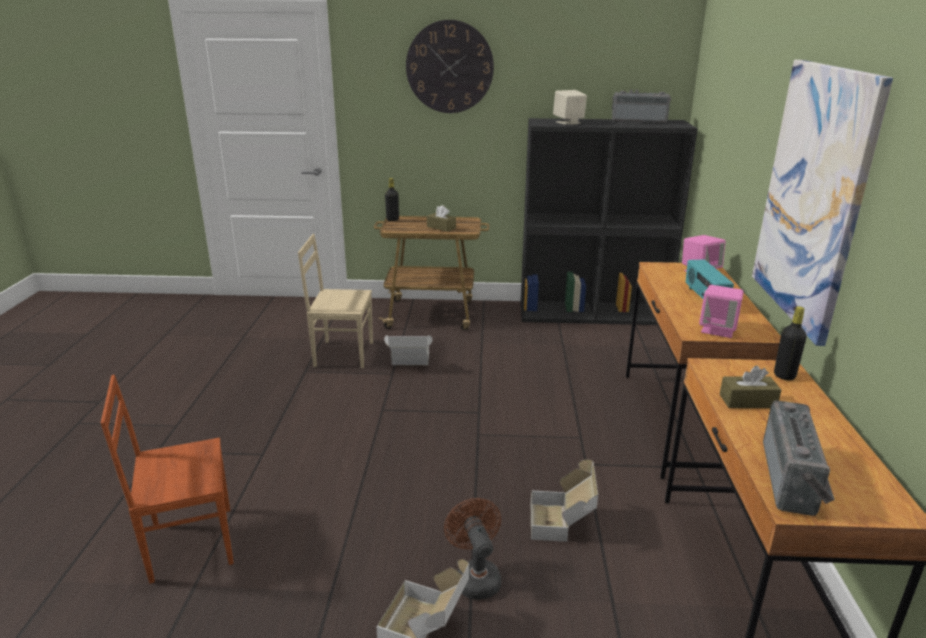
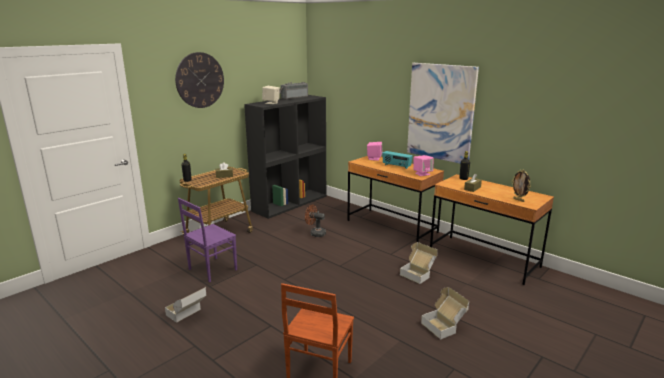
camera: 50 degrees left, 5 degrees down
beige chair [298,234,373,368] -> purple chair [178,198,237,283]
cardboard box [384,335,433,365] -> cardboard box moved to [165,287,206,323]
brown fan [444,498,501,600] -> brown fan moved to [305,205,326,237]
radio [763,401,835,516] -> picture frame [512,169,531,202]

